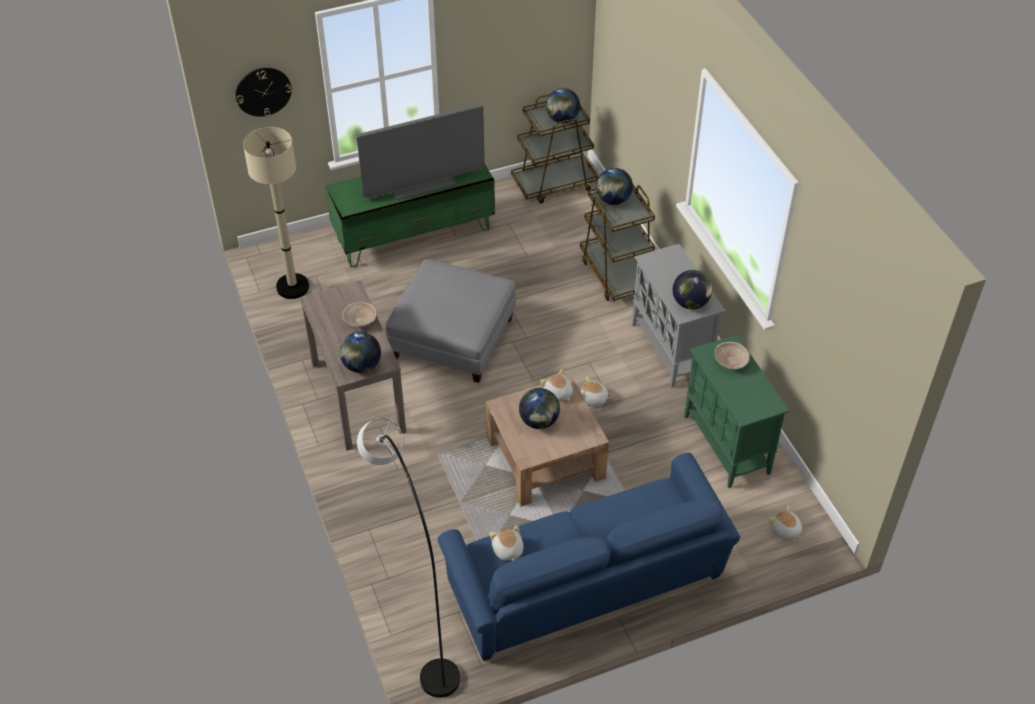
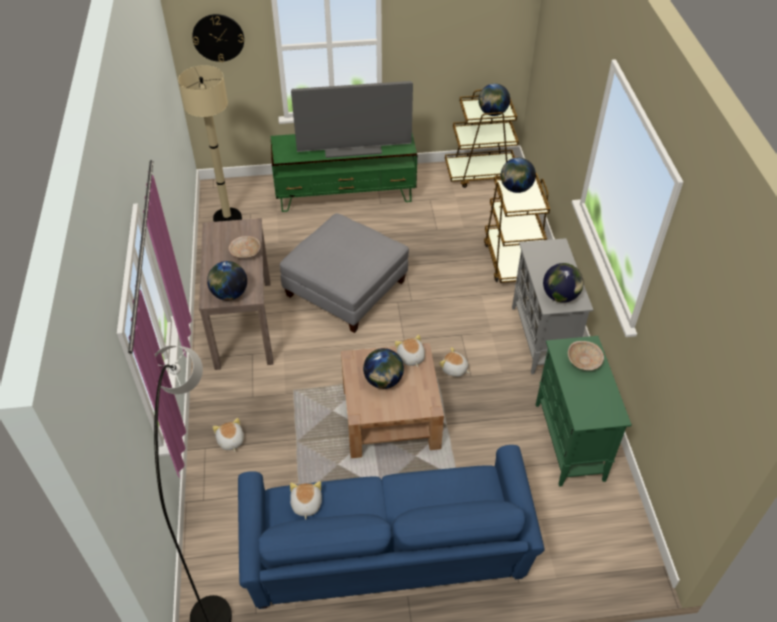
camera: 15 degrees right, 0 degrees up
plush toy [769,505,802,540] -> plush toy moved to [213,418,244,451]

